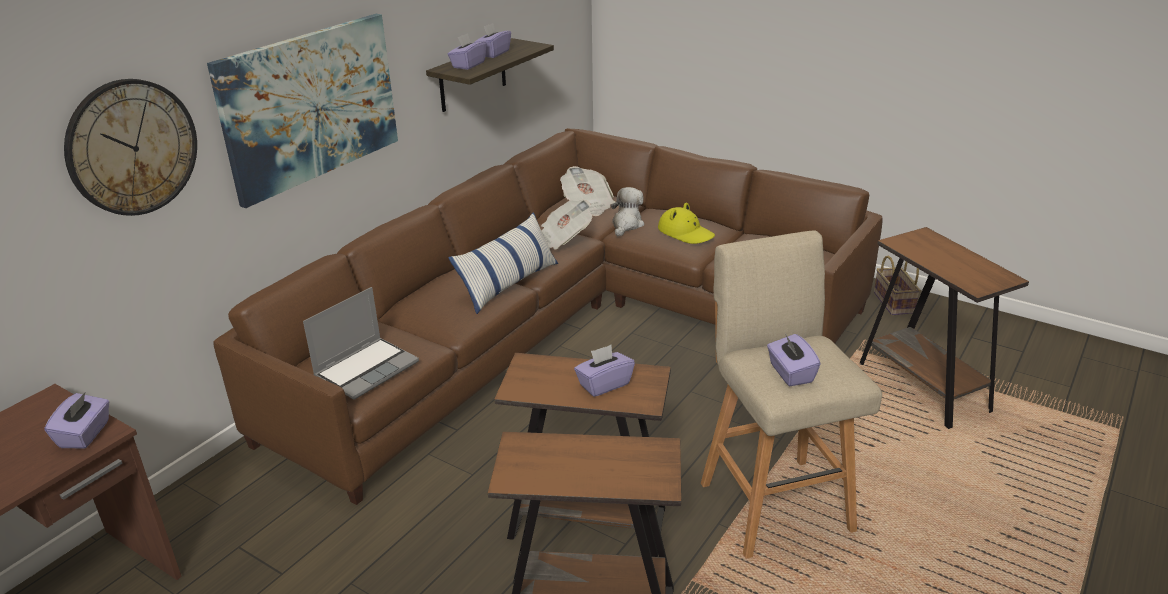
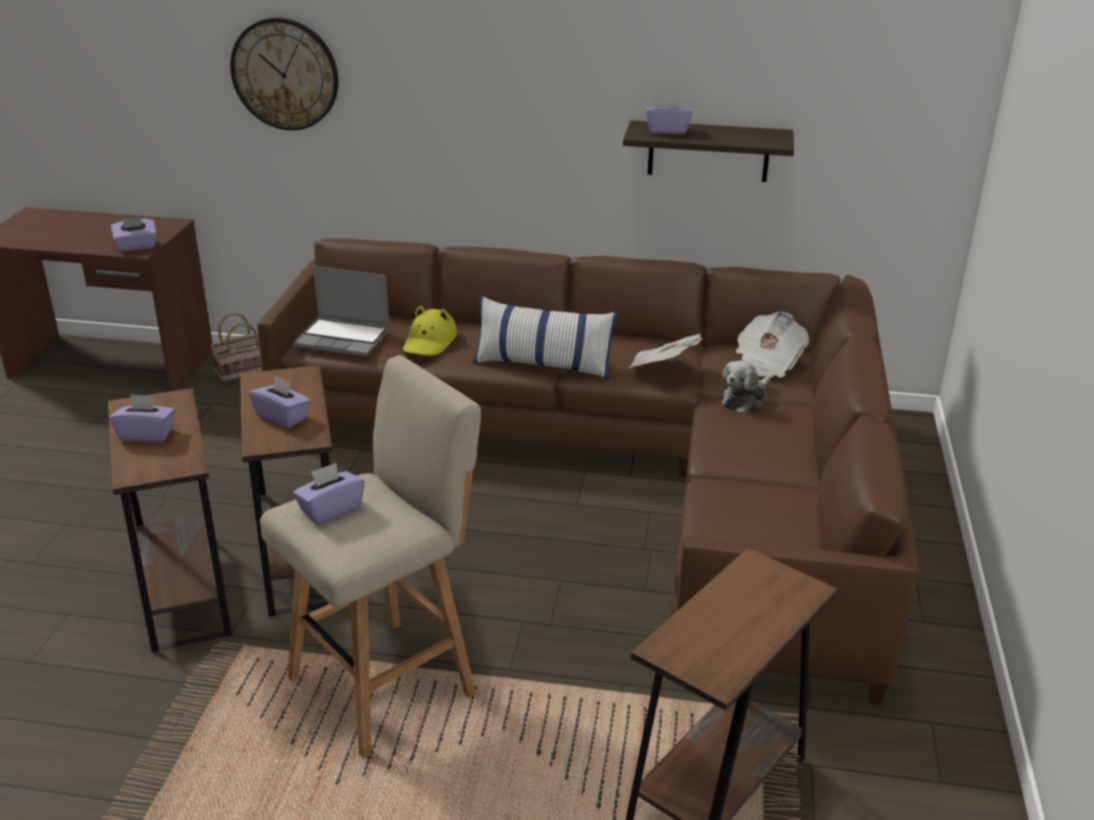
camera: 65 degrees right, 0 degrees up
picture [207,14,398,208] -> none
purple tissue box [474,23,511,58] -> purple tissue box moved to [109,394,176,442]
plush toy [611,187,644,236] -> plush toy turned 135 degrees clockwise [722,361,771,413]
yellow hat [658,203,715,244] -> yellow hat moved to [403,306,457,355]
basket [874,256,920,315] -> basket moved to [210,313,262,383]

